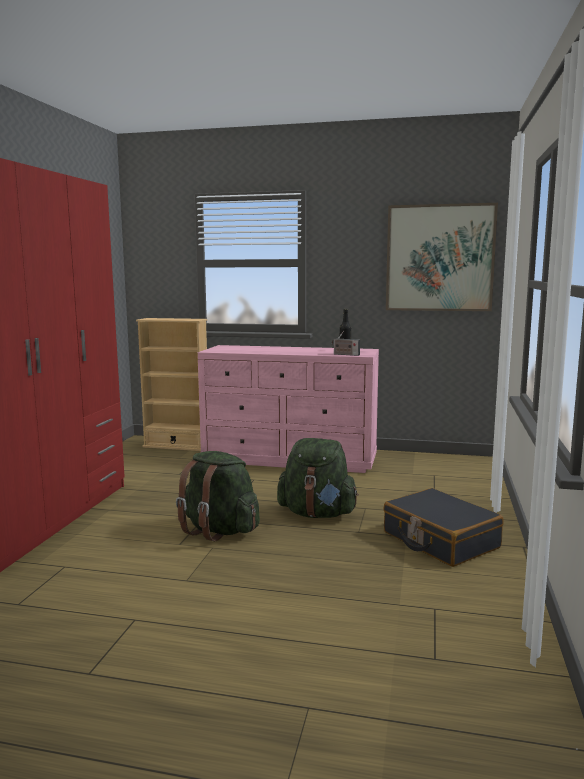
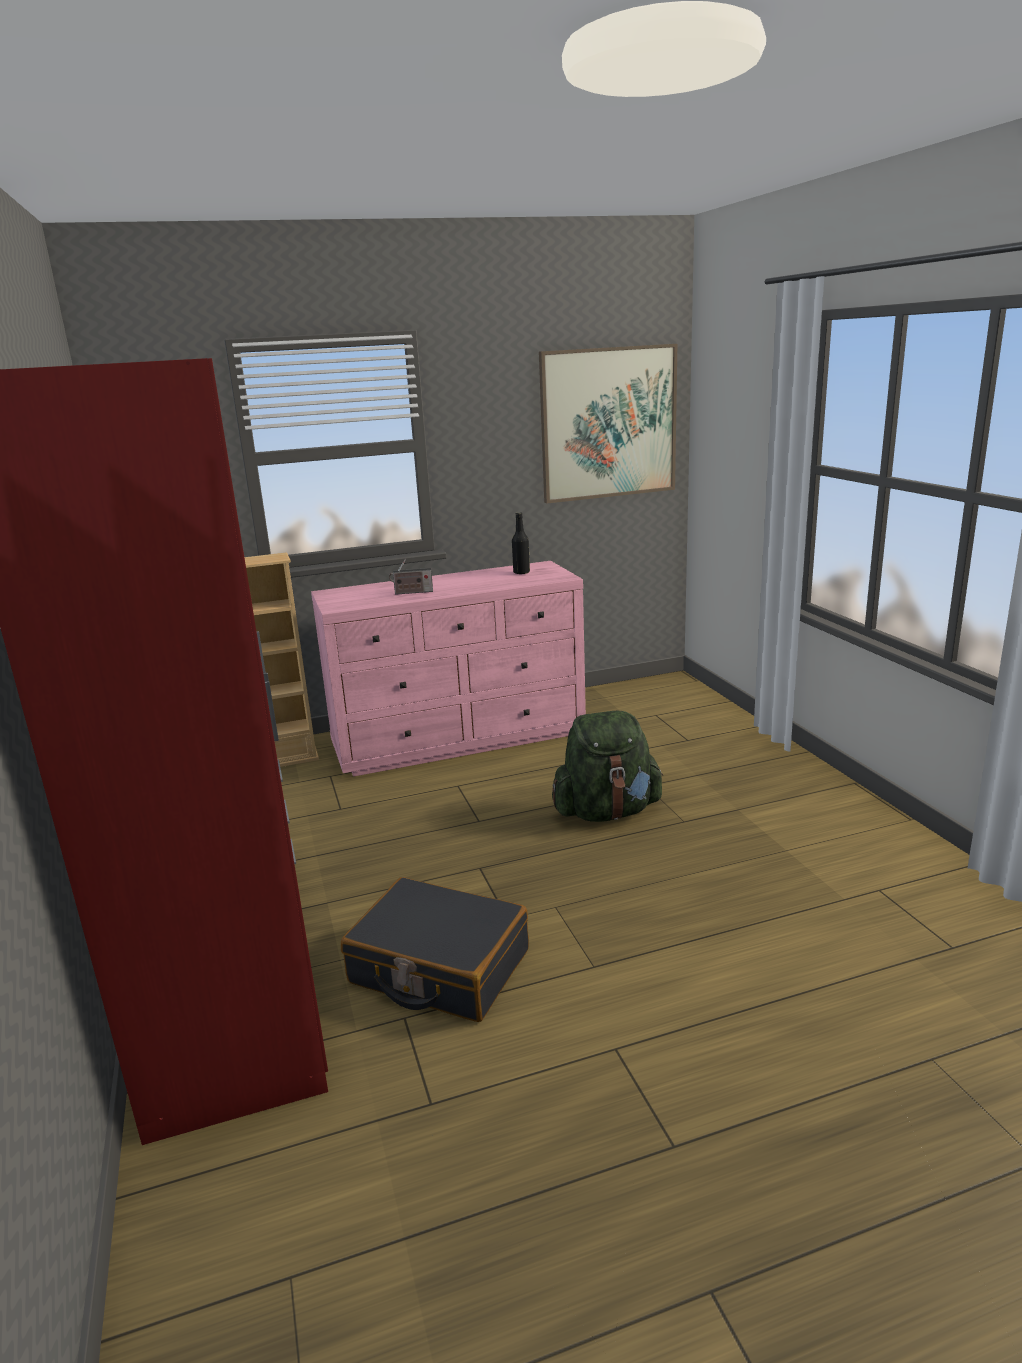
camera: 30 degrees left, 10 degrees up
green backpack [176,451,260,541] -> none
radio [332,331,360,356] -> radio moved to [389,558,433,595]
black suitcase [383,488,503,567] -> black suitcase moved to [341,877,529,1022]

